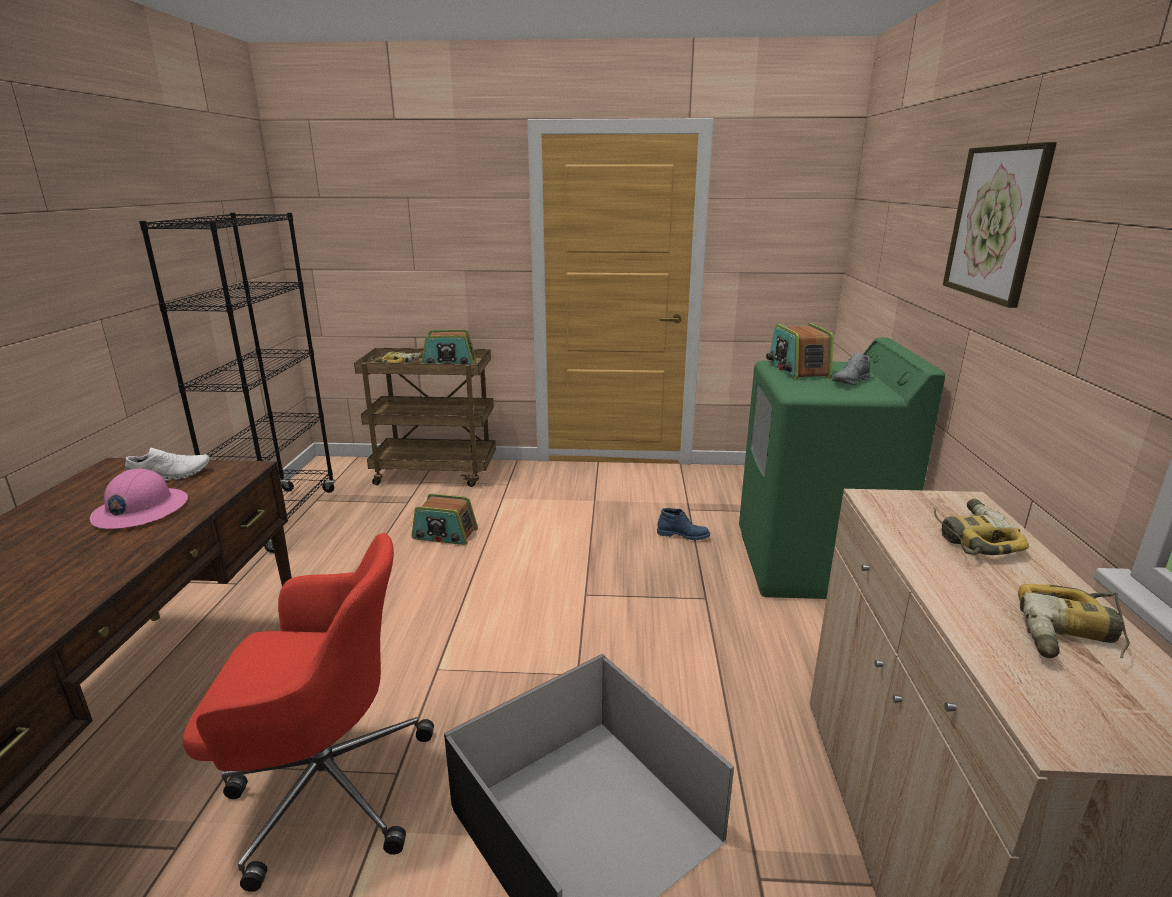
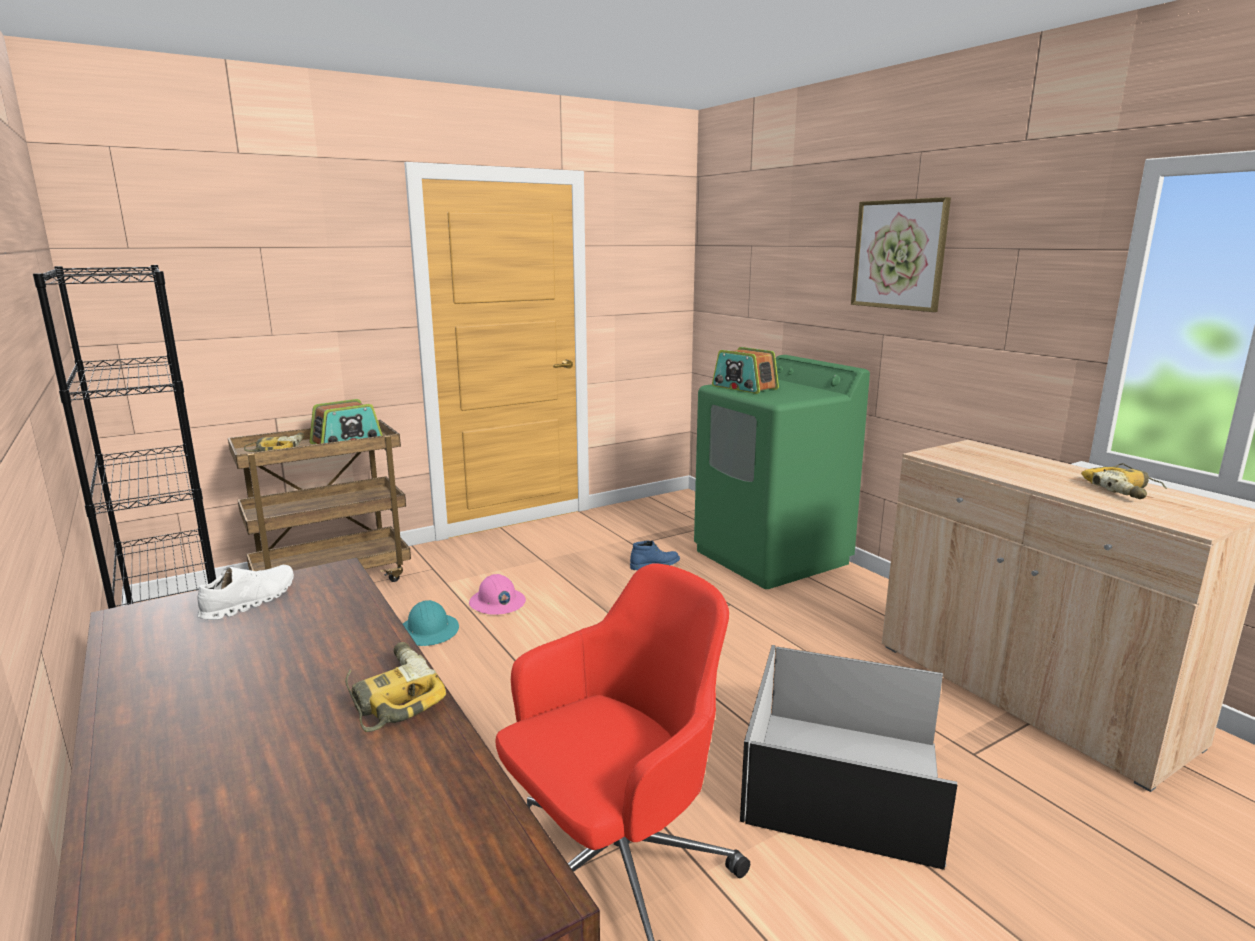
camera: 35 degrees left, 5 degrees down
pink hard hat [90,468,188,529] -> pink hard hat moved to [469,574,526,615]
radio [411,493,478,545] -> turquoise hard hat [403,600,459,646]
grey shoe [832,353,871,385] -> none
power drill [933,499,1029,555] -> power drill moved to [345,642,446,732]

